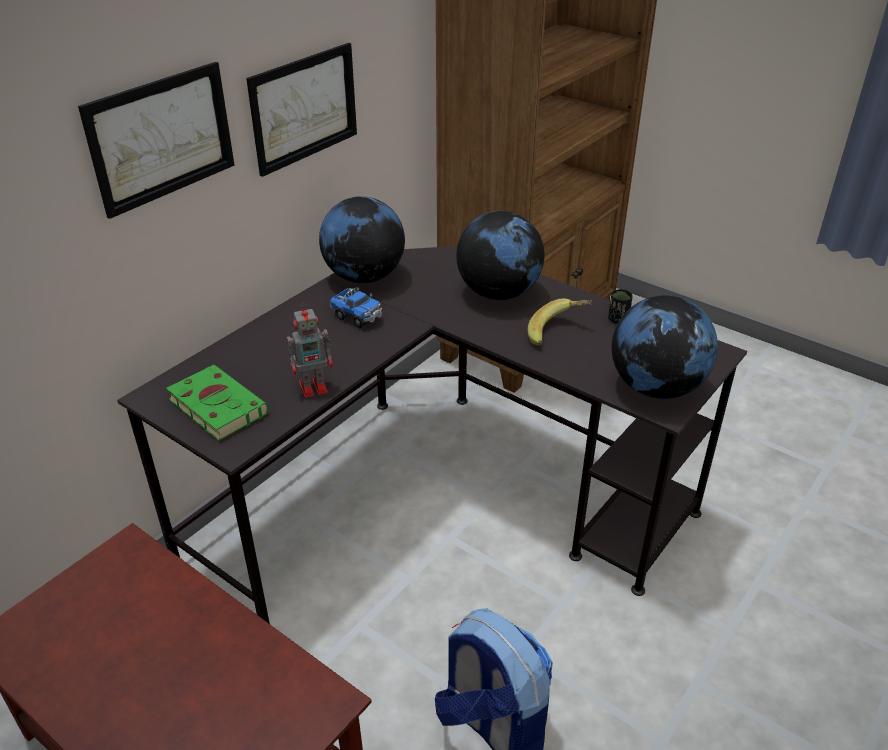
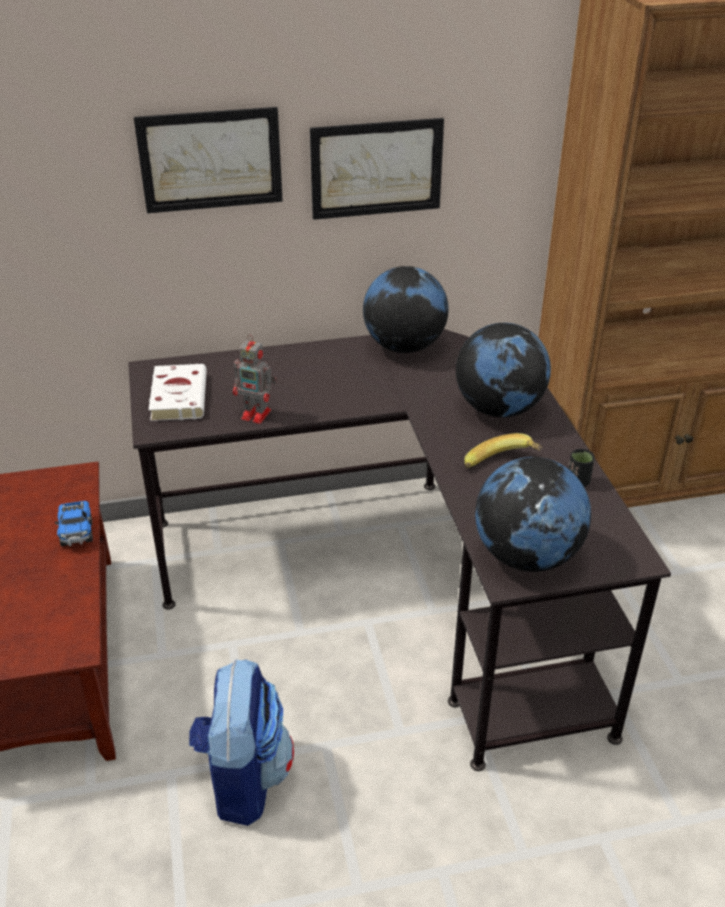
camera: 40 degrees right, 0 degrees up
green book [166,365,269,441] -> white book [149,364,207,421]
toy truck [330,287,382,328] -> toy truck moved to [55,501,93,546]

